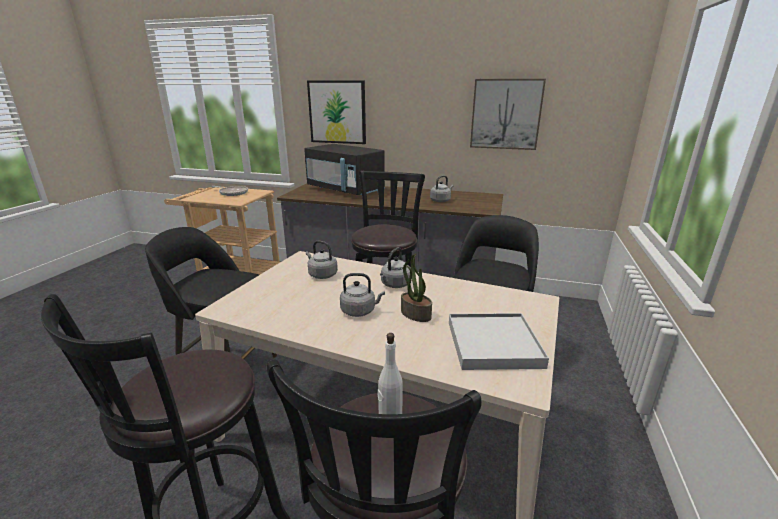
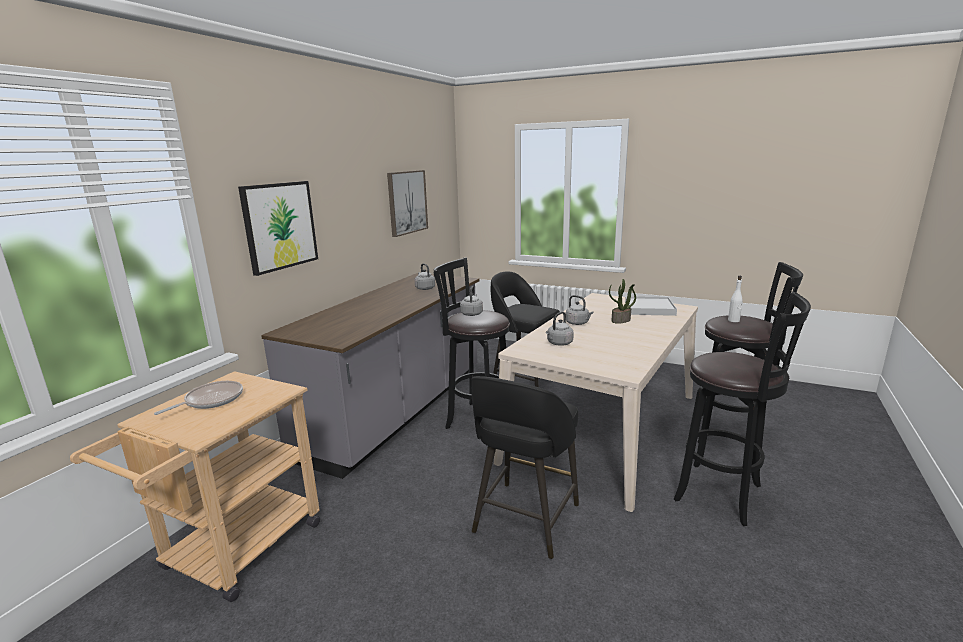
camera: 80 degrees left, 5 degrees down
black microwave [304,144,385,195] -> none
grey kettle [340,273,385,317] -> grey kettle moved to [460,286,483,316]

